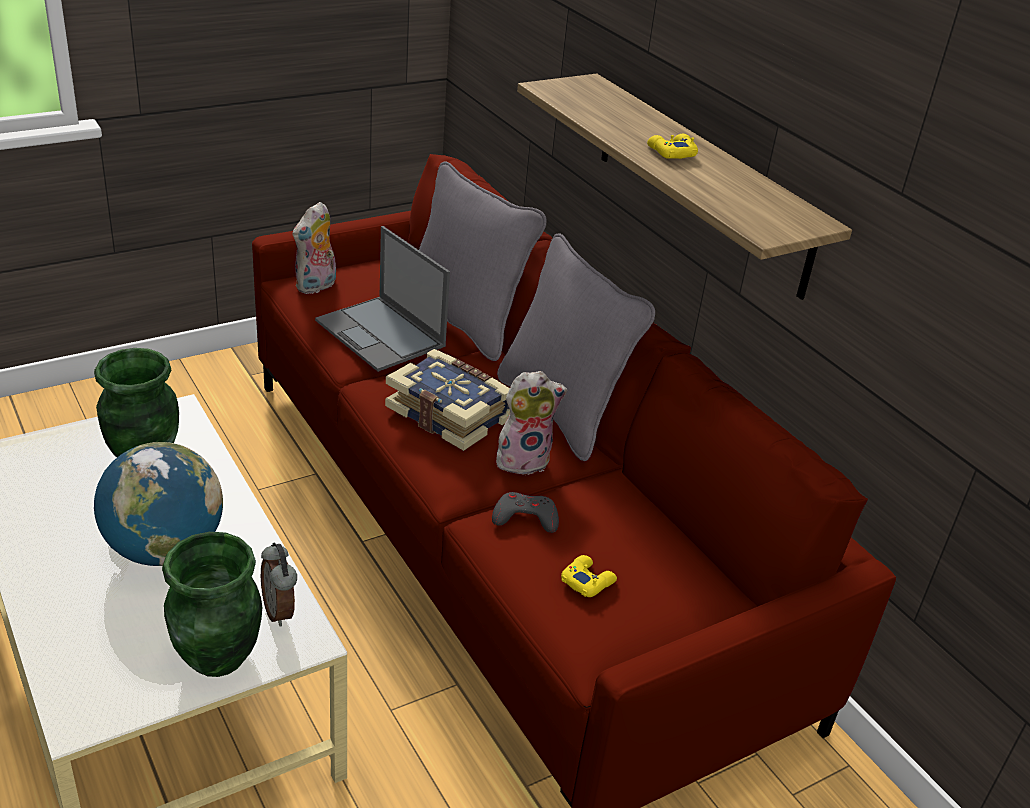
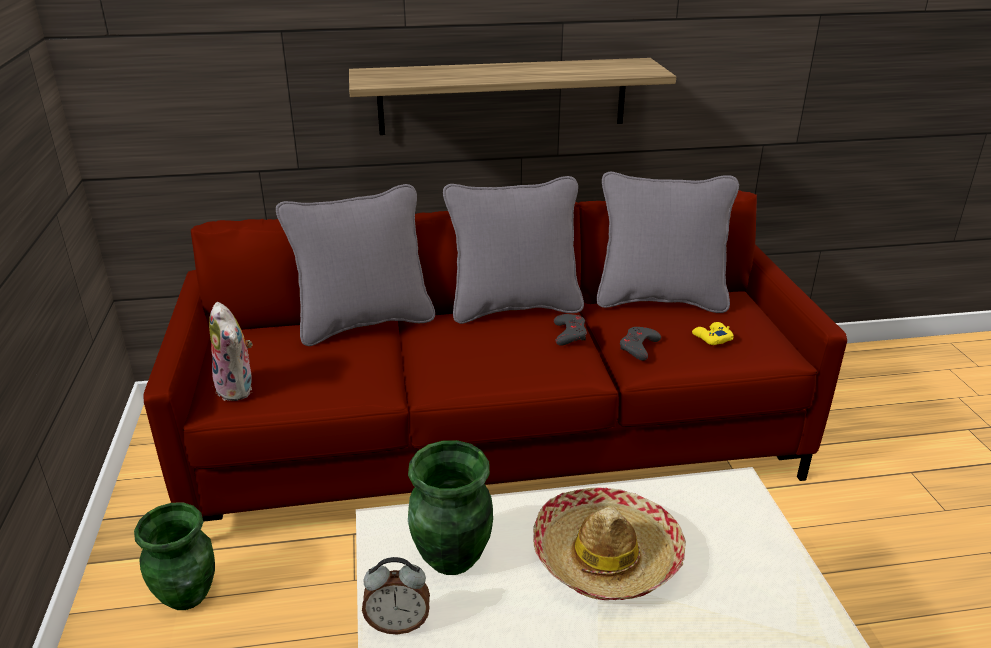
camera: 65 degrees left, 5 degrees down
globe [94,442,223,566] -> hat [533,487,686,600]
green vase [162,532,262,677] -> green vase moved to [134,502,215,610]
alarm clock [261,543,297,627] -> alarm clock moved to [362,557,430,635]
laptop [315,226,450,372] -> none
book [385,349,510,451] -> none
plush toy [496,371,567,476] -> grey game controller [554,314,587,346]
yellow game controller [647,134,698,159] -> none
none -> grey pillow [596,172,739,313]

